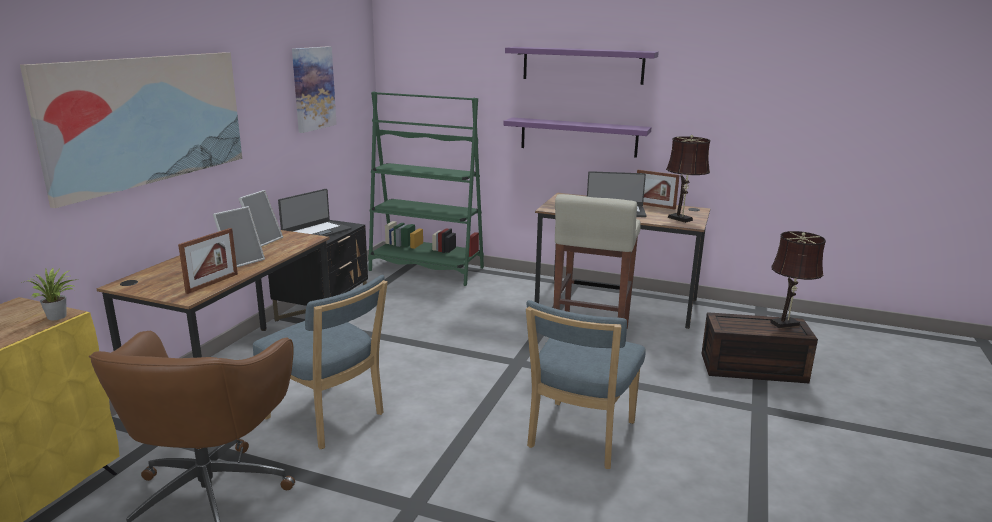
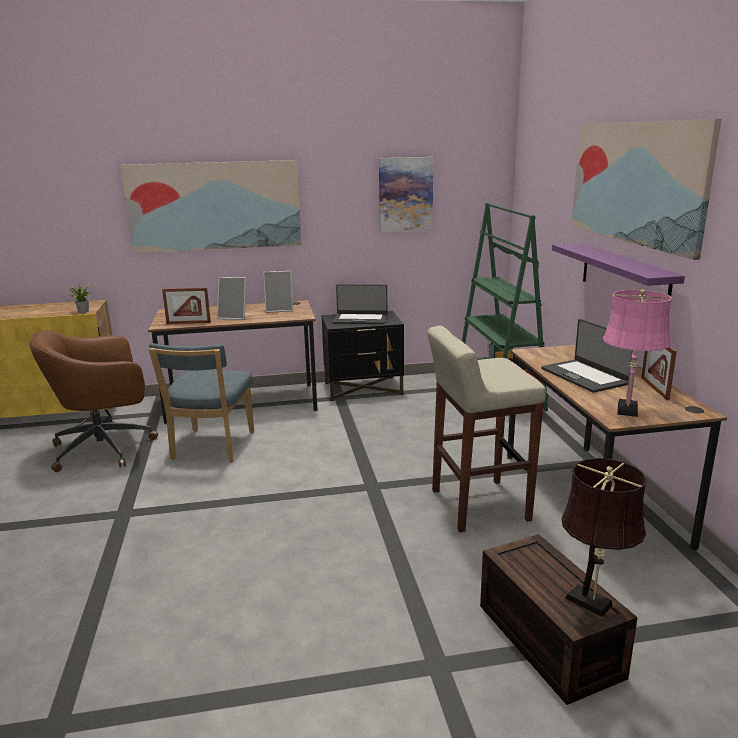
camera: 60 degrees right, 0 degrees up
purple shelf [505,47,659,85] -> picture [571,119,721,260]
blue chair [526,300,646,469] -> none
brown table lamp [666,135,710,223] -> pink table lamp [603,289,672,417]

